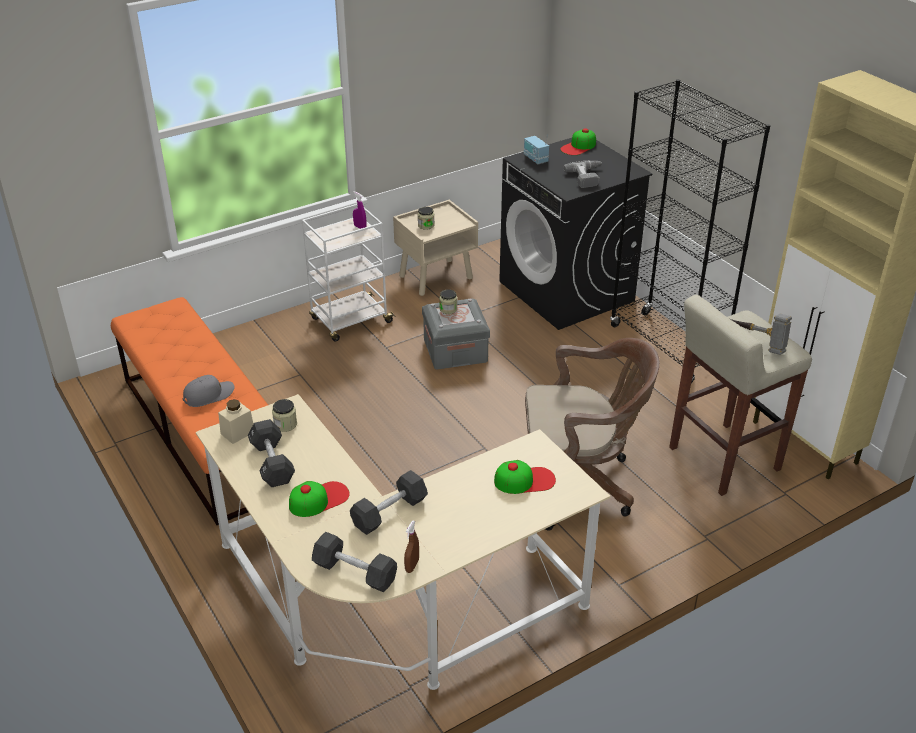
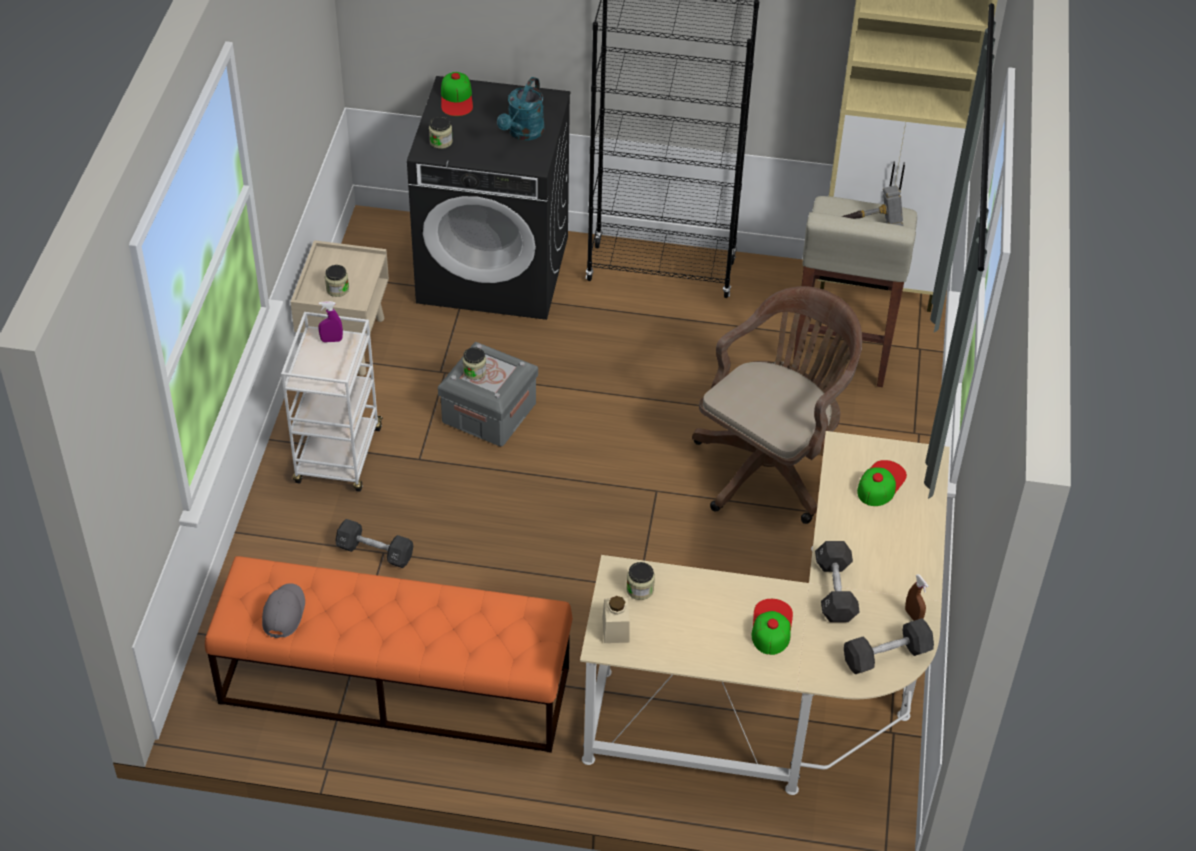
camera: 50 degrees left, 10 degrees up
grey cap [183,375,235,407] -> grey cap moved to [262,583,305,638]
black dumbbell [248,419,295,487] -> black dumbbell moved to [335,519,413,568]
radio [524,134,549,164] -> jar [429,117,453,149]
power drill [563,161,602,188] -> turquoise watering can [497,77,544,141]

